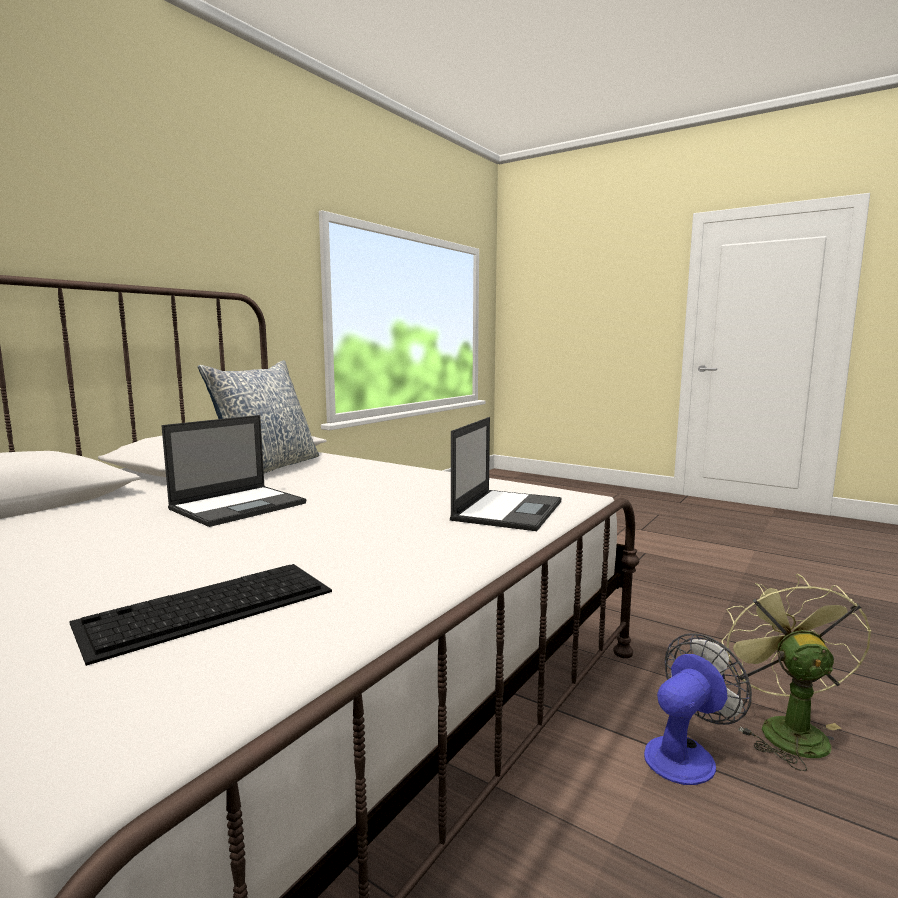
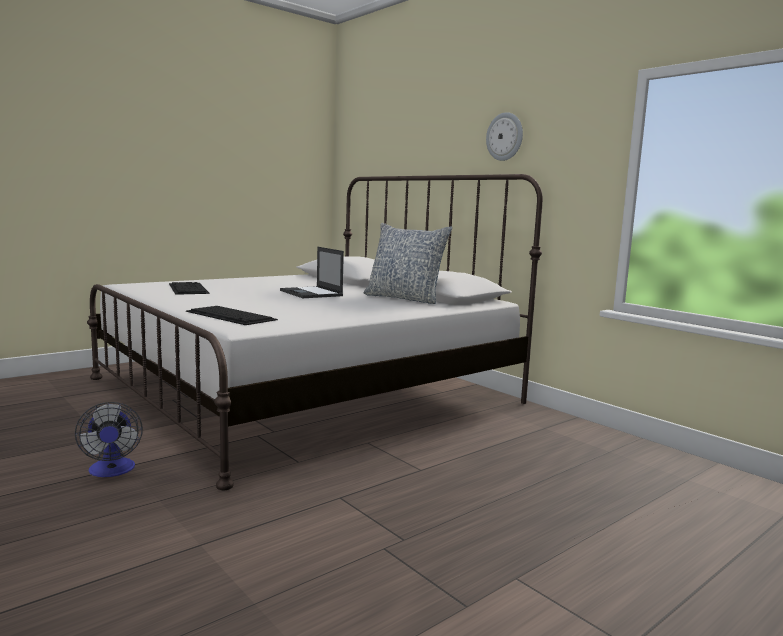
camera: 105 degrees right, 0 degrees up
laptop [450,417,561,531] -> keyboard [186,306,278,325]
green fan [721,574,871,771] -> none
none -> wall clock [486,112,523,161]

